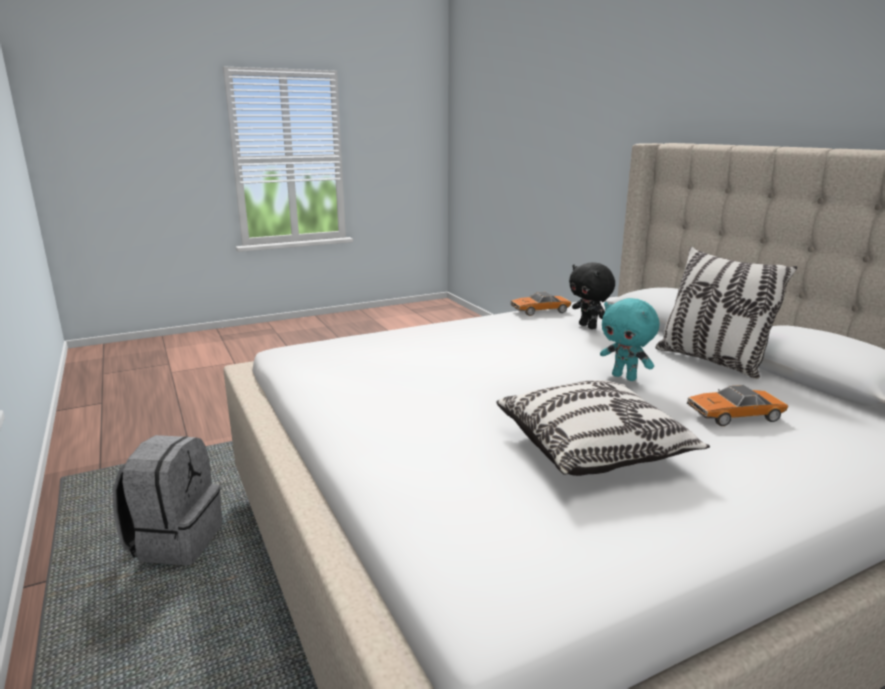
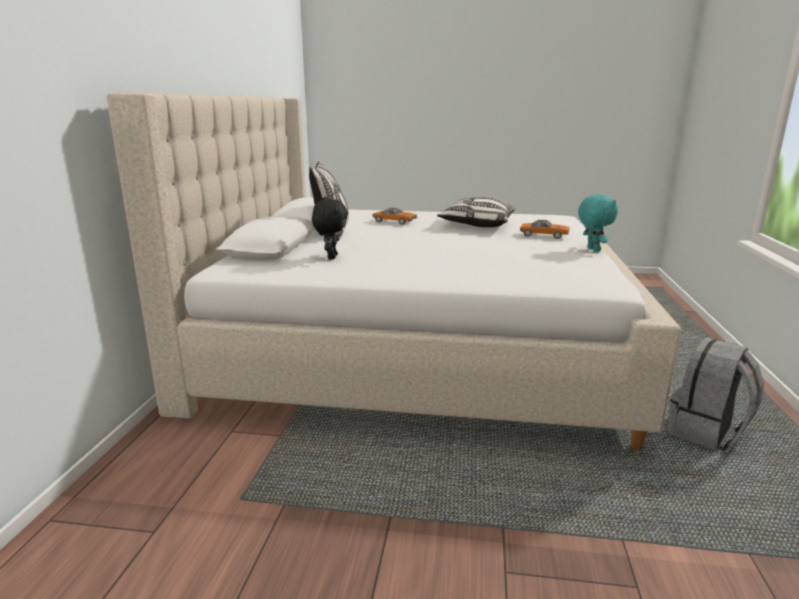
camera: 145 degrees left, 0 degrees up
toy car [511,292,571,316] -> toy car moved to [520,220,569,239]
turquoise plush toy [600,298,659,381] -> turquoise plush toy moved to [578,194,618,252]

